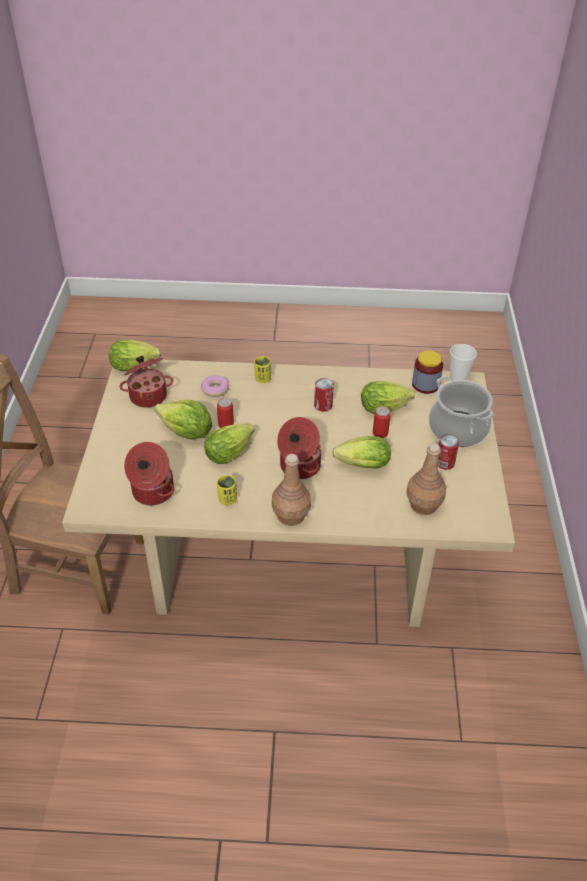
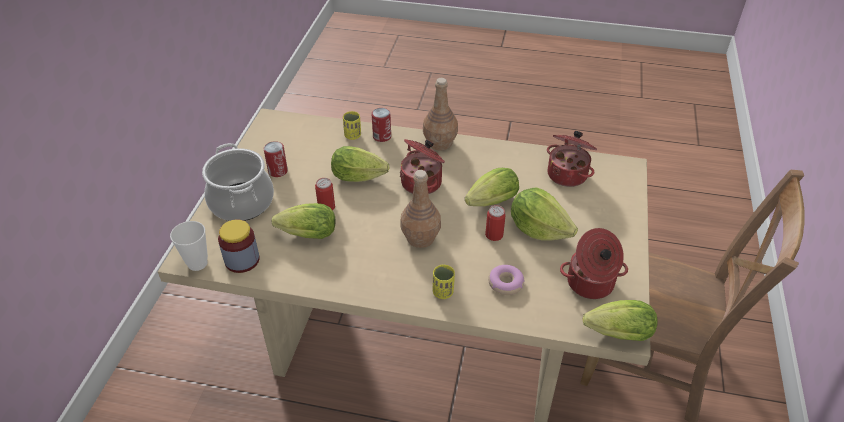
camera: 170 degrees left, 0 degrees up
yellow cup [217,475,237,505] -> yellow cup moved to [343,111,361,140]
can [314,378,334,412] -> can moved to [372,108,391,142]
brown bottle [406,443,446,515] -> brown bottle moved to [400,170,441,248]

